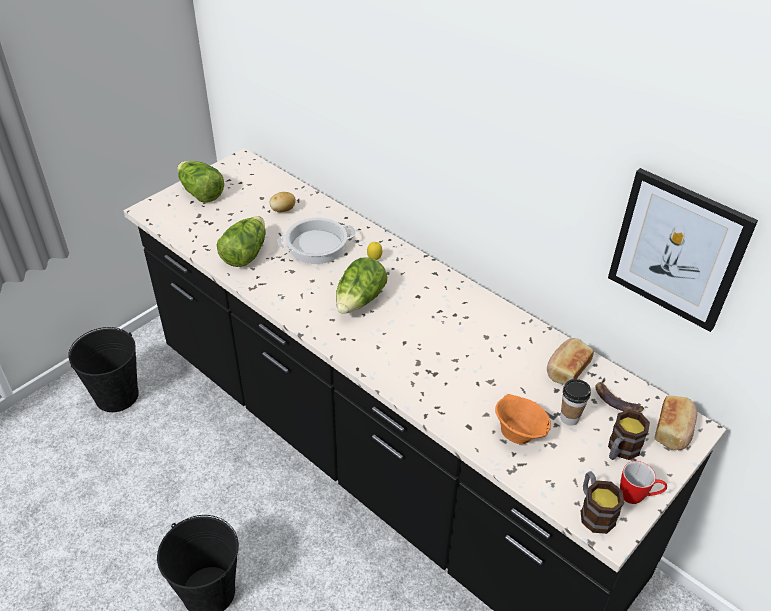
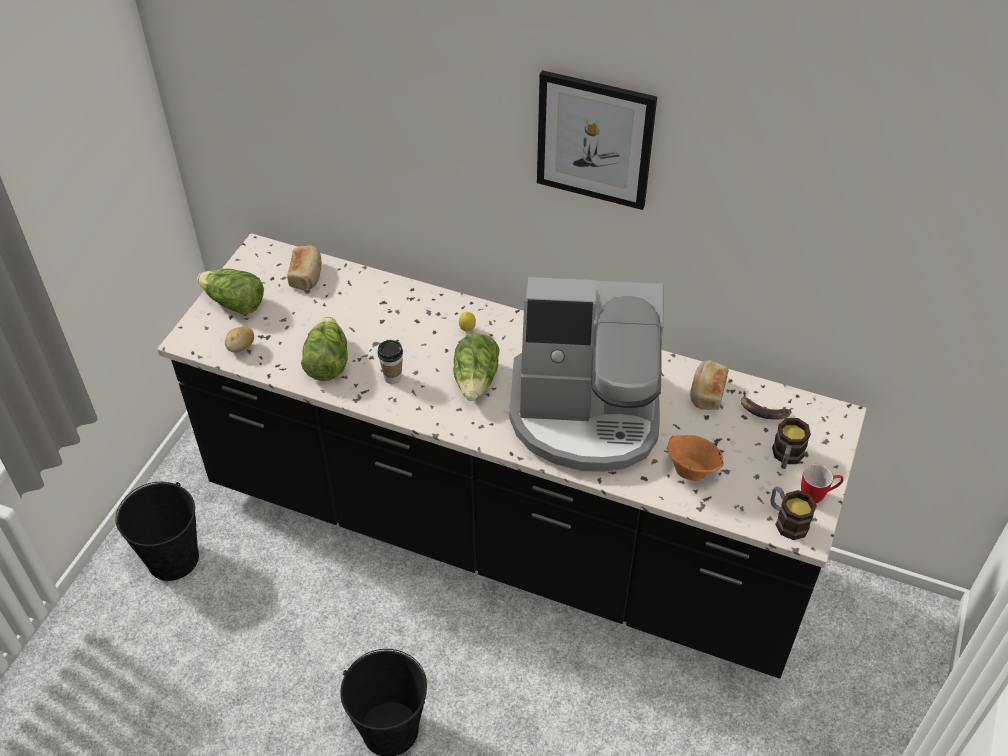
camera: 20 degrees left, 5 degrees up
potato [270,192,296,212] -> potato moved to [225,327,254,353]
cooking pot [277,217,356,264] -> none
cup [560,379,591,426] -> cup moved to [377,340,403,384]
picture [608,168,758,332] -> picture moved to [537,70,657,210]
bread [654,395,697,450] -> bread moved to [287,245,322,291]
none -> coffee machine [509,277,664,472]

